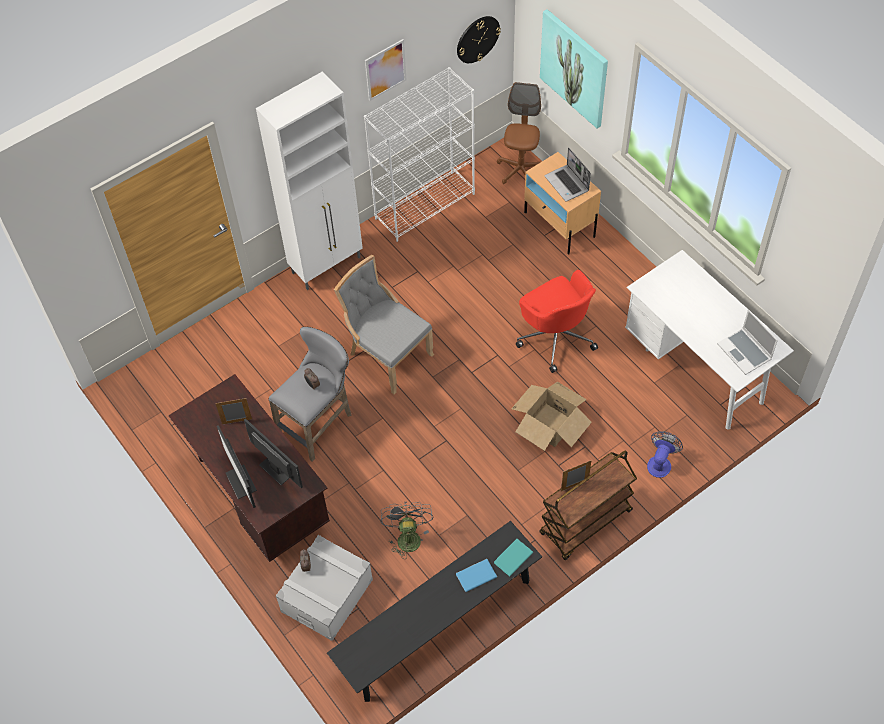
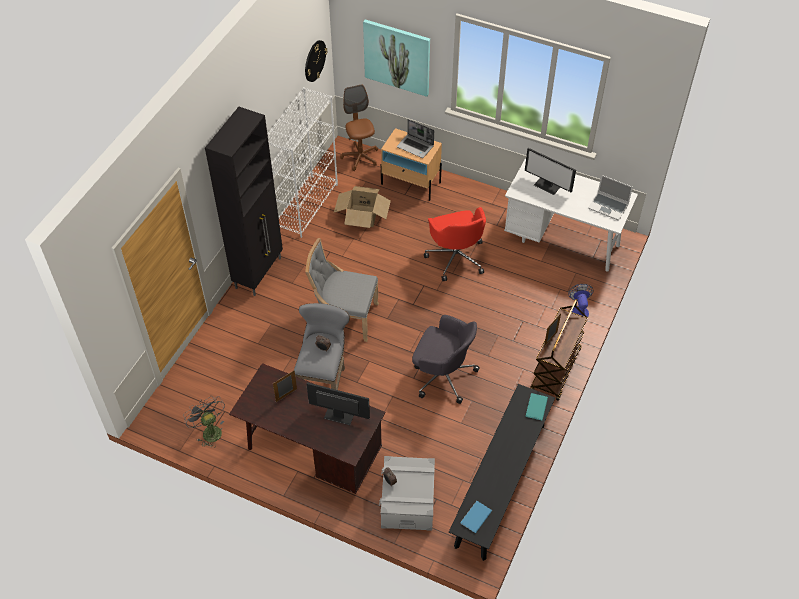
camera: 30 degrees left, 5 degrees down
monitor [217,425,257,508] -> monitor moved to [525,148,576,195]
white cabinet [256,71,363,290] -> black cabinet [205,107,283,296]
picture [365,39,407,101] -> none
grey fan [380,502,434,559] -> grey fan moved to [183,396,225,448]
blue book [456,559,497,592] -> blue book moved to [461,501,492,533]
cardboard box [511,382,592,451] -> cardboard box moved to [334,186,391,228]
red office chair [516,270,598,373] -> red office chair turned 45 degrees clockwise [424,207,486,281]
none -> grey office chair [412,315,480,404]

